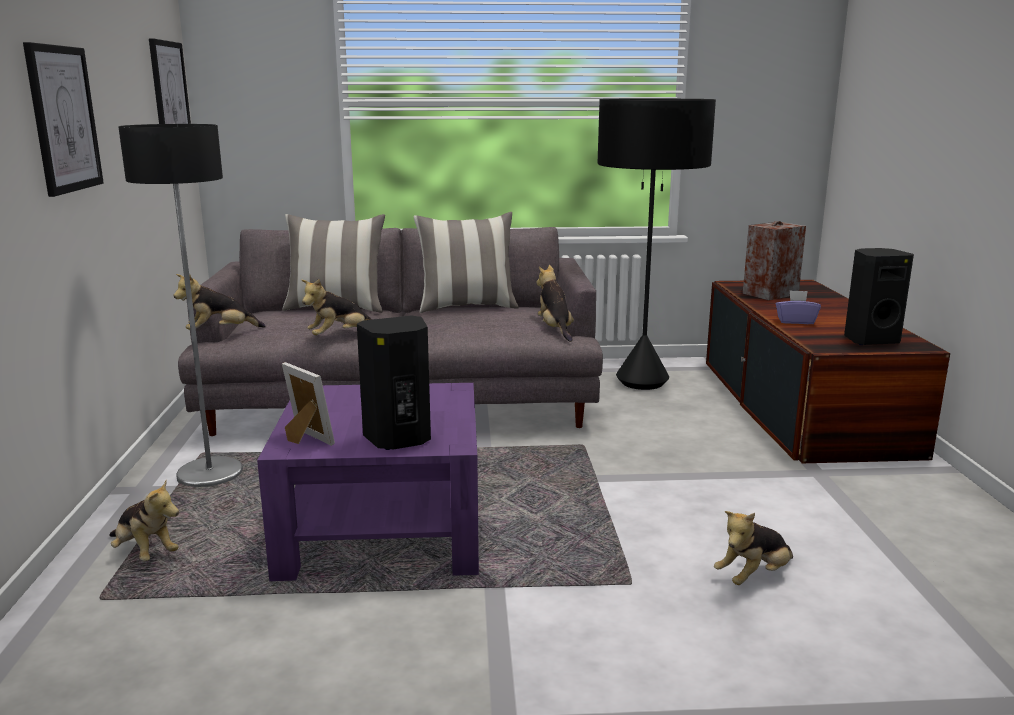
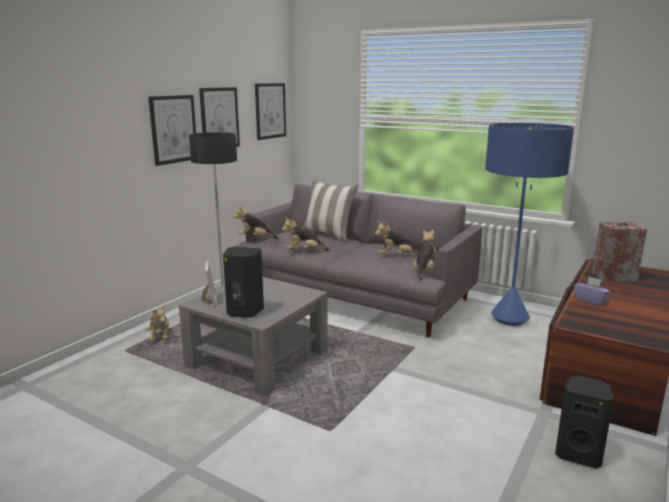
camera: 35 degrees right, 0 degrees up
purple coffee table [257,383,479,581] -> grey coffee table [179,277,328,396]
pillow [413,212,519,313] -> none
black floor lamp [598,99,716,390] -> blue floor lamp [485,123,574,326]
plush toy [714,511,793,585] -> plush toy moved to [375,221,419,255]
black speaker [844,248,914,345] -> black speaker moved to [555,376,614,469]
none -> picture [199,87,240,147]

